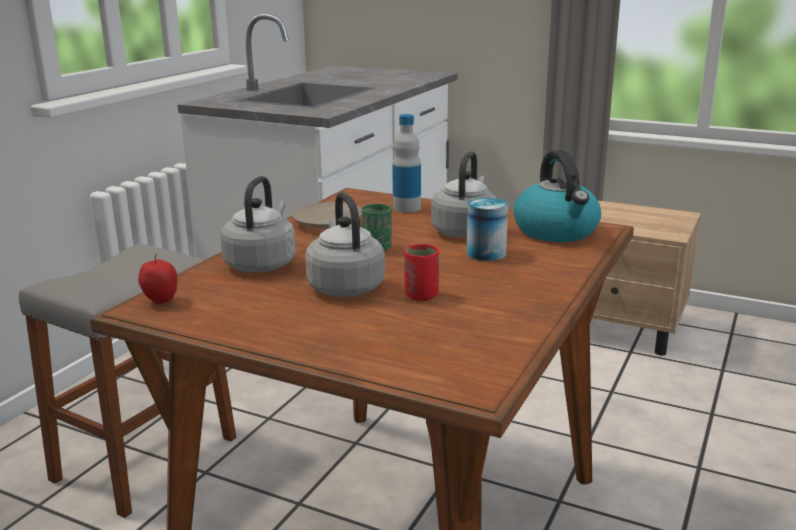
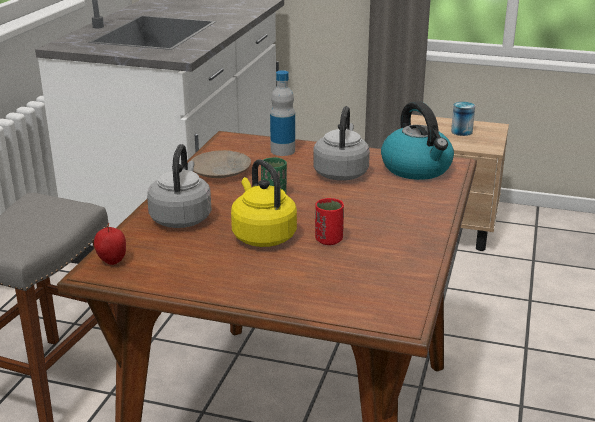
camera: 10 degrees left, 5 degrees up
grey kettle [305,192,385,297] -> yellow kettle [231,159,297,247]
can [466,198,508,261] -> can moved to [451,102,475,136]

